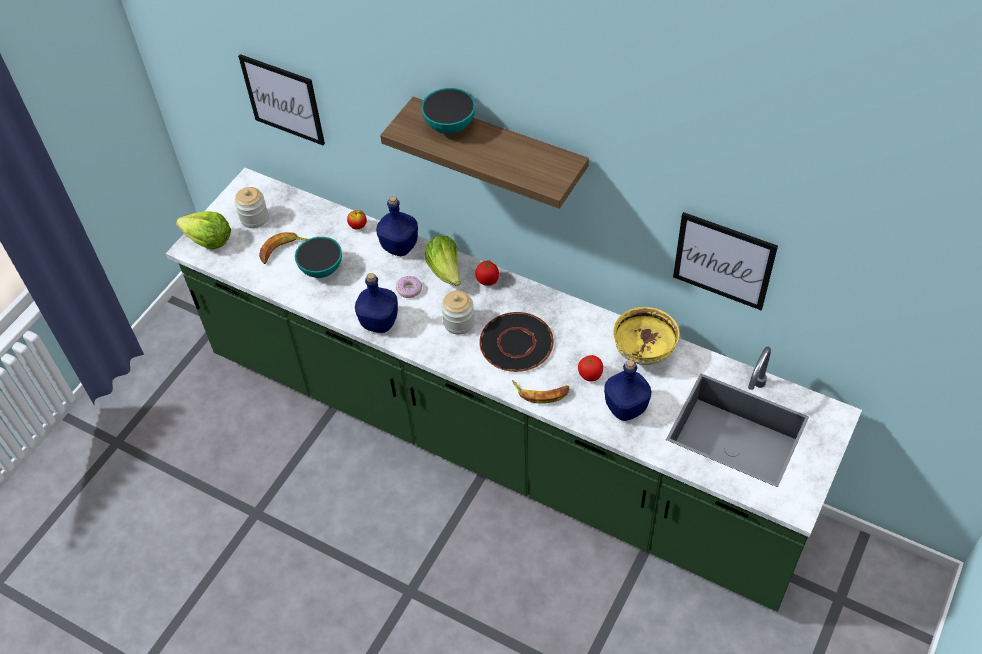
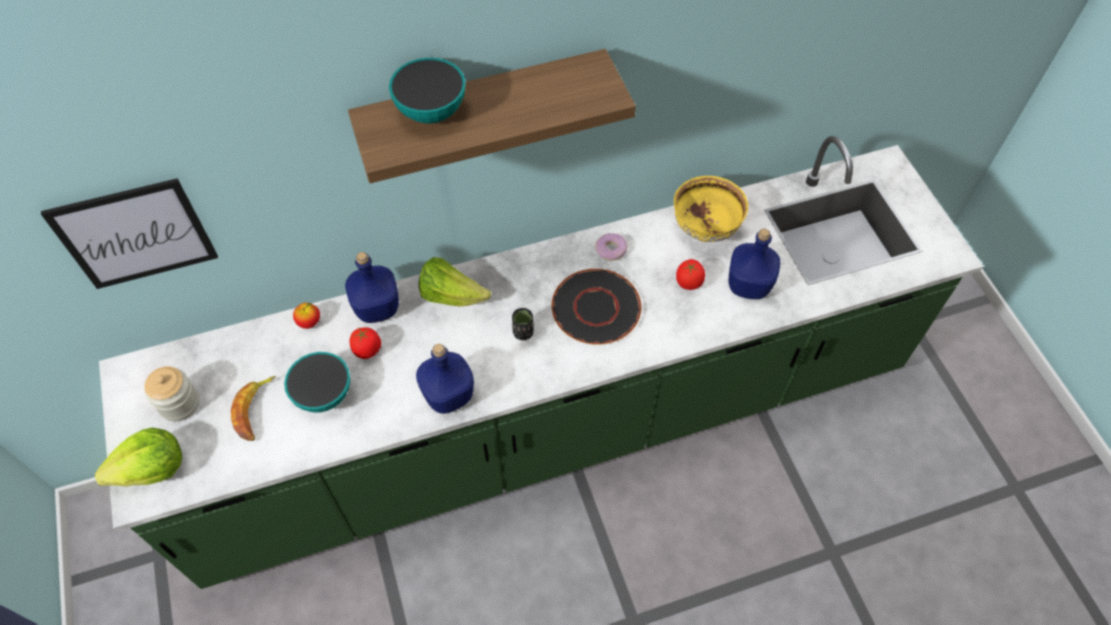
camera: 50 degrees left, 5 degrees up
donut [396,276,422,298] -> donut moved to [595,233,627,261]
jar [441,291,475,335] -> black cup [512,308,534,340]
tomato [475,261,499,286] -> tomato moved to [350,328,381,359]
banana [512,380,569,403] -> none
picture [673,212,778,310] -> none

